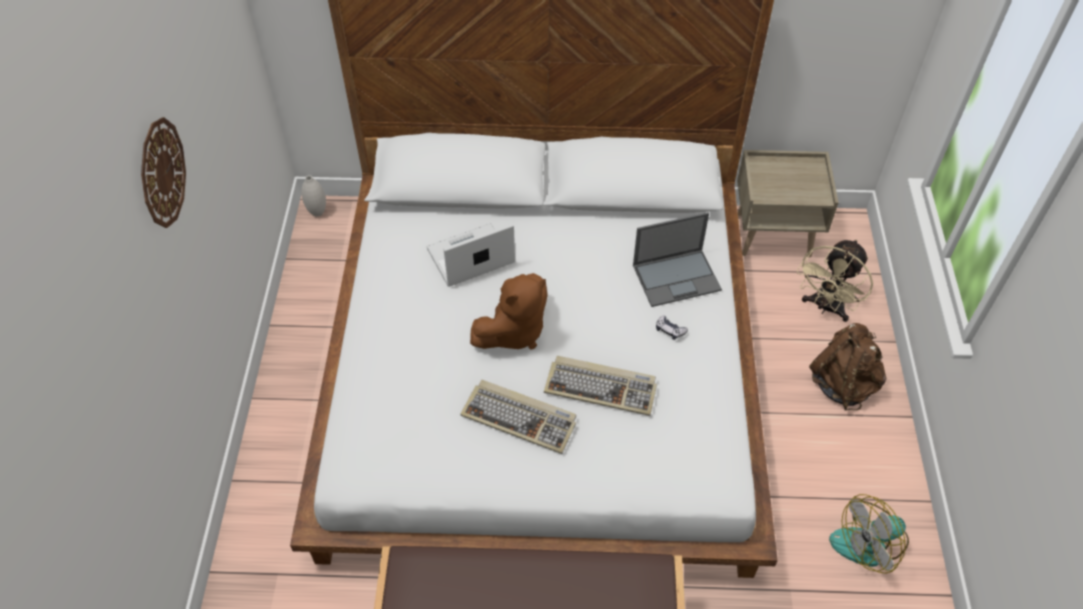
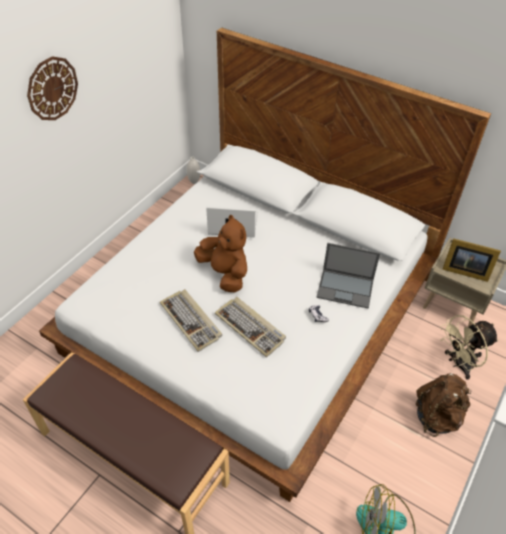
camera: 30 degrees right, 5 degrees down
brown plush toy [470,273,548,350] -> brown plush toy turned 120 degrees counterclockwise [194,215,247,293]
none -> picture frame [442,238,501,282]

